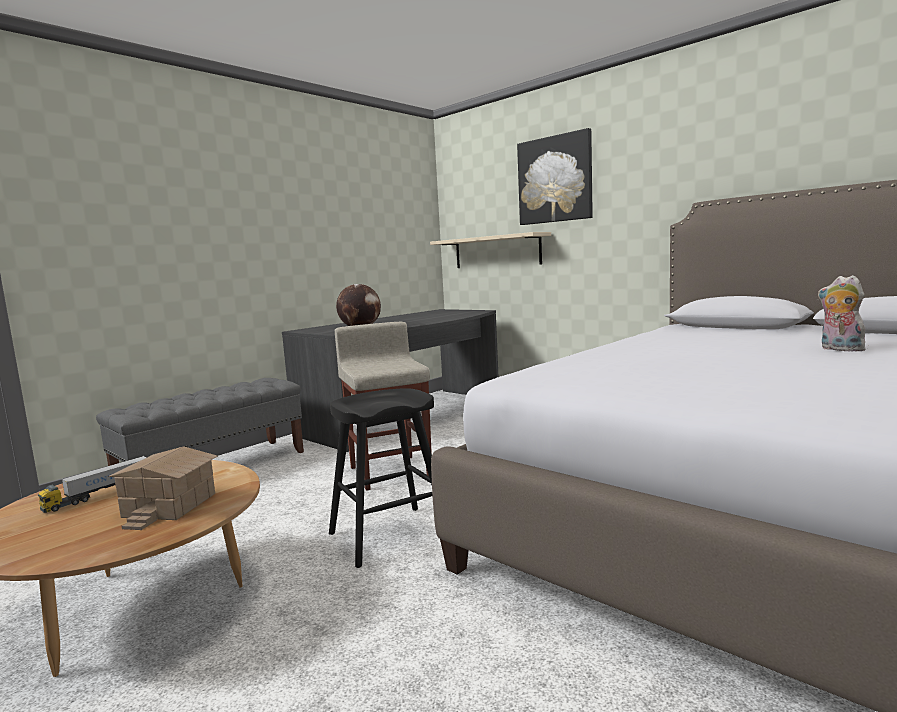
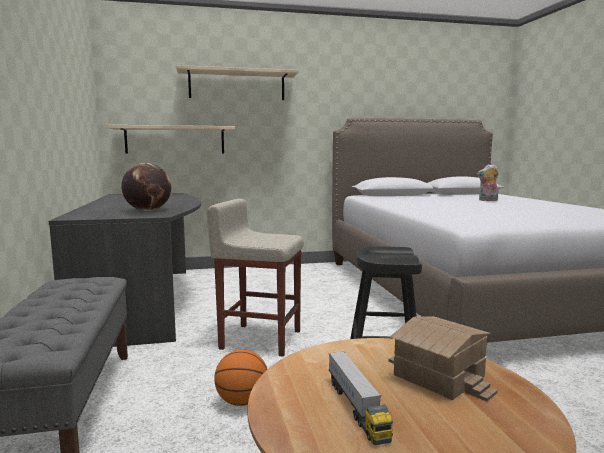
camera: 55 degrees left, 0 degrees up
picture [517,128,593,225] -> beige shelf [176,65,298,100]
none -> basketball [214,350,267,406]

